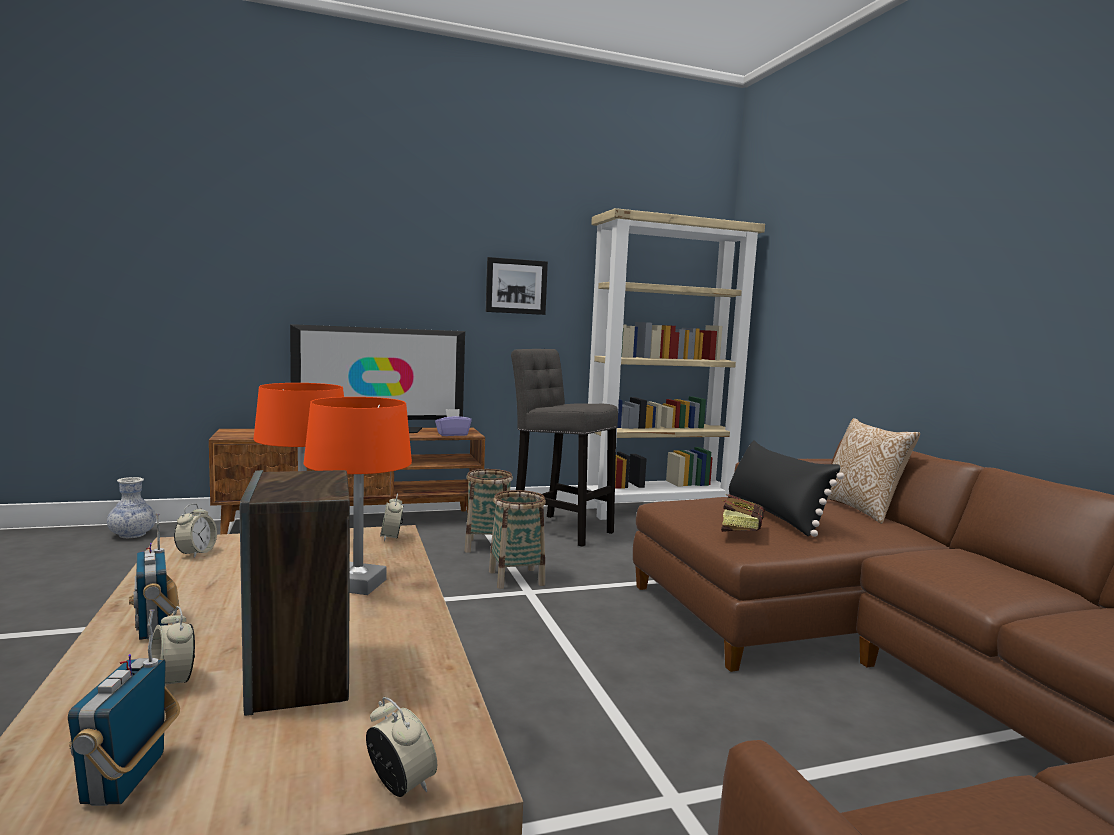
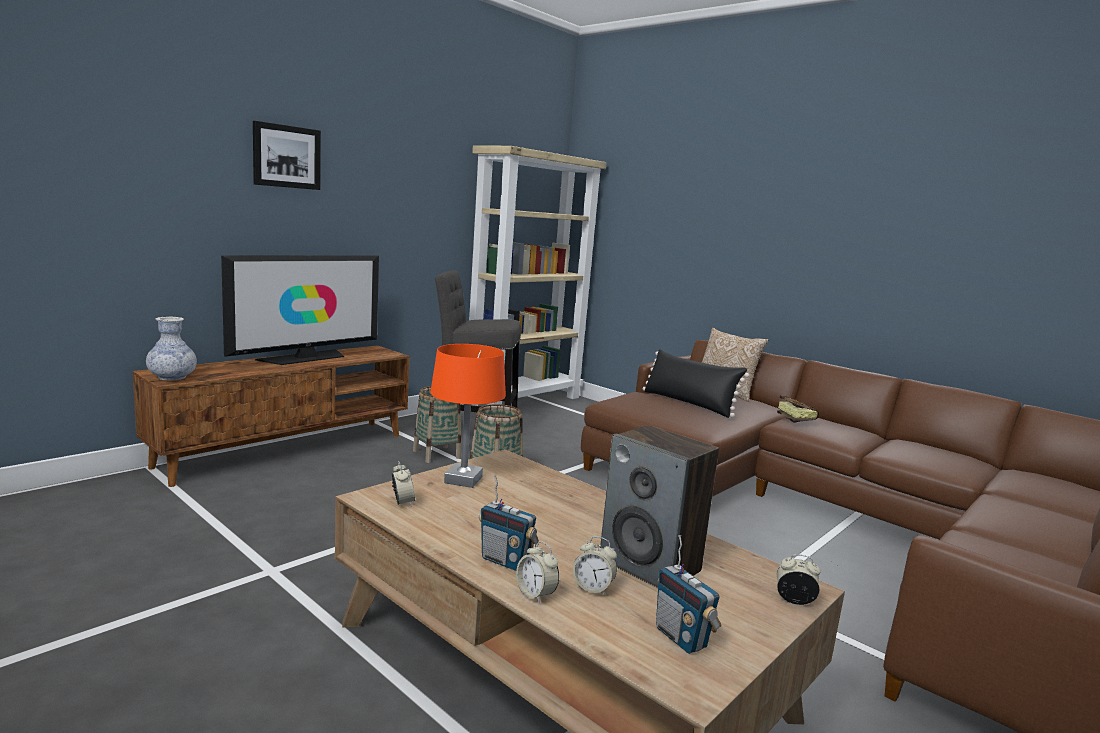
camera: 30 degrees left, 5 degrees up
vase [107,477,156,538] -> vase moved to [146,317,197,381]
orange table lamp [303,397,412,595] -> none
alarm clock [380,493,404,541] -> alarm clock moved to [516,541,559,603]
purple tissue box [435,409,472,436] -> none
picture [486,257,548,315] -> picture moved to [253,121,321,190]
book [721,494,765,532] -> book moved to [777,395,819,423]

